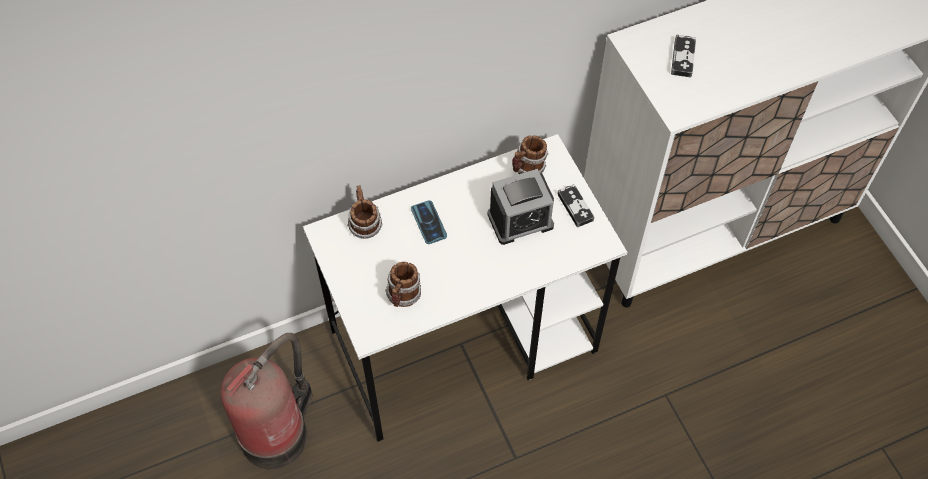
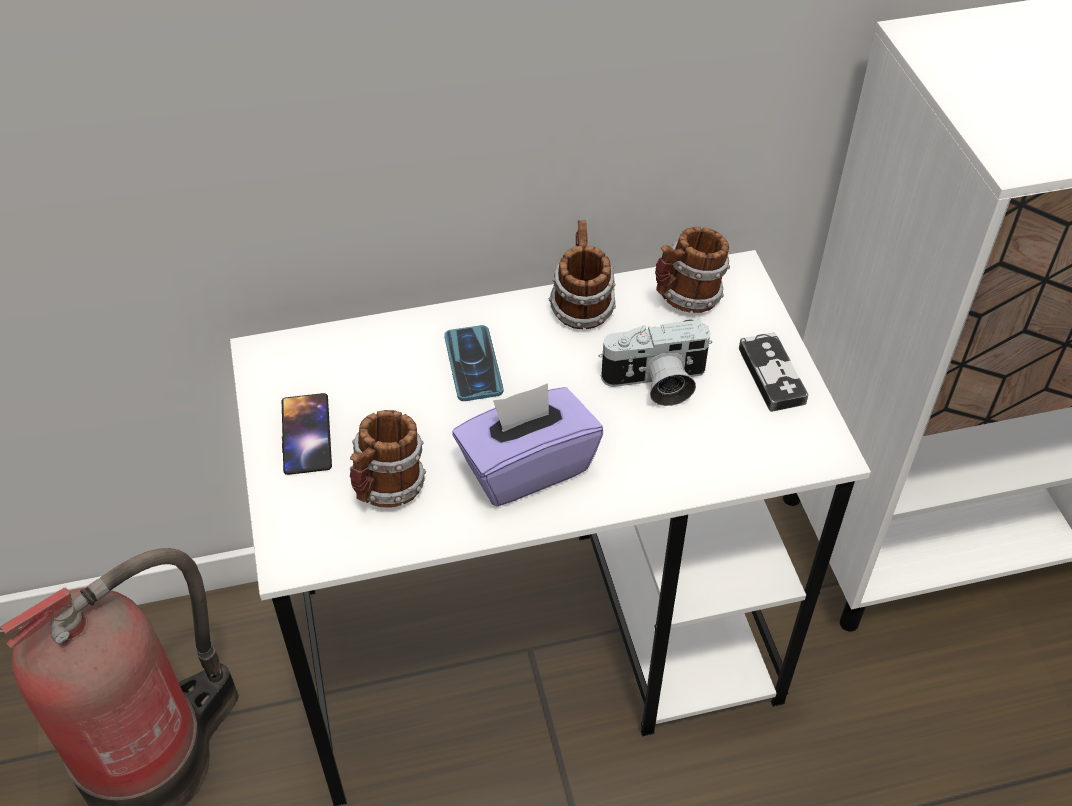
camera: 10 degrees right, 10 degrees down
mug [347,185,383,239] -> mug moved to [549,220,616,329]
alarm clock [487,169,554,245] -> camera [599,319,712,406]
game controller [671,34,696,77] -> none
none -> phone [282,393,332,475]
none -> purple tissue box [452,383,603,506]

